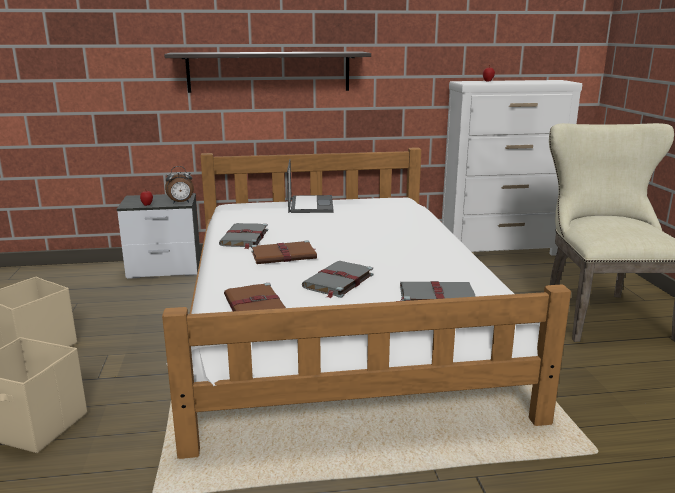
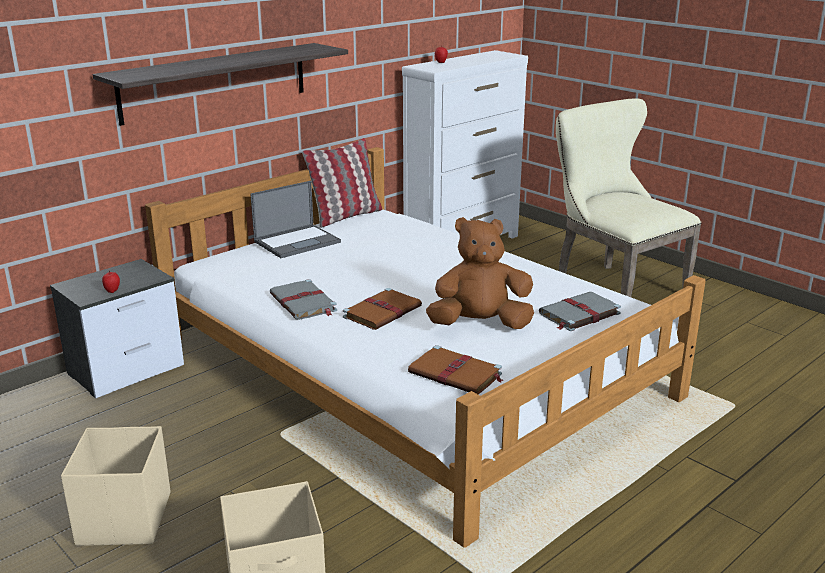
camera: 35 degrees left, 5 degrees up
alarm clock [165,166,194,204] -> none
laptop [287,159,334,213] -> laptop turned 90 degrees clockwise [250,181,341,258]
grey book [302,261,373,298] -> brown plush toy [426,217,534,329]
none -> pillow [302,138,382,228]

